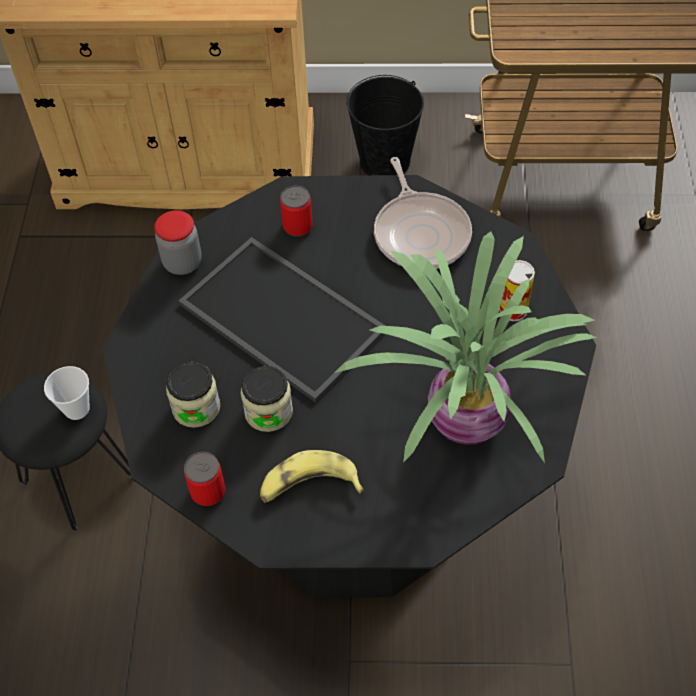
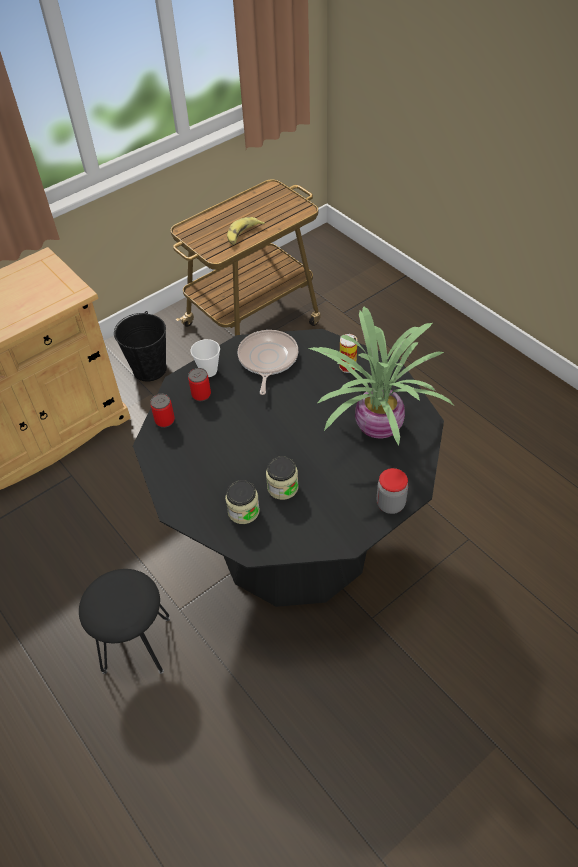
camera: 40 degrees left, 5 degrees down
cup [44,366,90,420] -> cup moved to [190,339,220,377]
jar [154,210,202,275] -> jar moved to [376,468,408,514]
tray [178,237,385,403] -> none
can [184,452,226,506] -> can moved to [150,394,175,428]
banana [260,450,364,503] -> banana moved to [227,217,265,245]
frying pan [374,157,472,270] -> frying pan turned 120 degrees counterclockwise [238,330,298,395]

